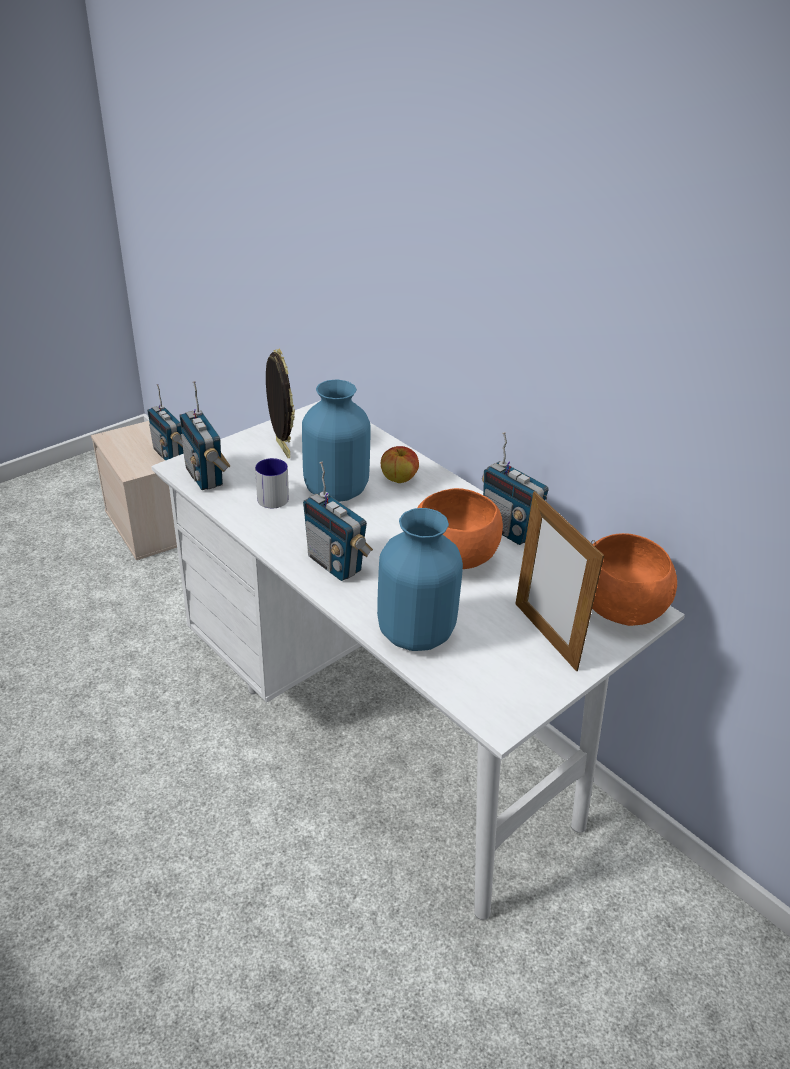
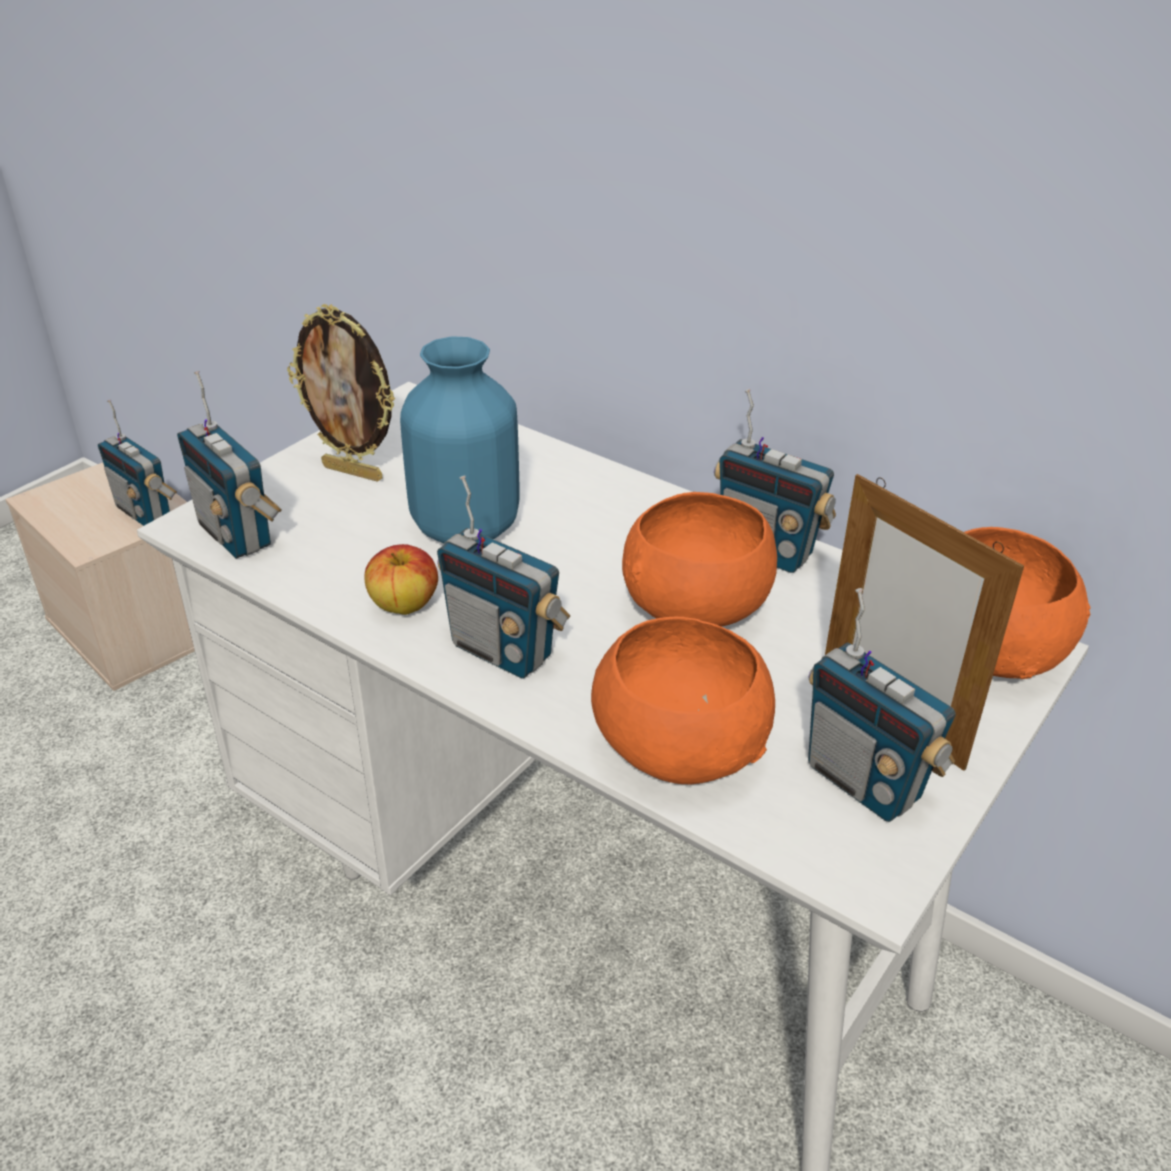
camera: 10 degrees left, 0 degrees up
mug [255,458,289,508] -> none
picture frame [266,348,295,458] -> picture frame turned 150 degrees clockwise [287,304,395,482]
blue vase [377,508,463,651] -> orange bowl [591,617,775,784]
apple [381,446,419,483] -> apple moved to [364,544,438,615]
none -> radio [808,588,956,822]

